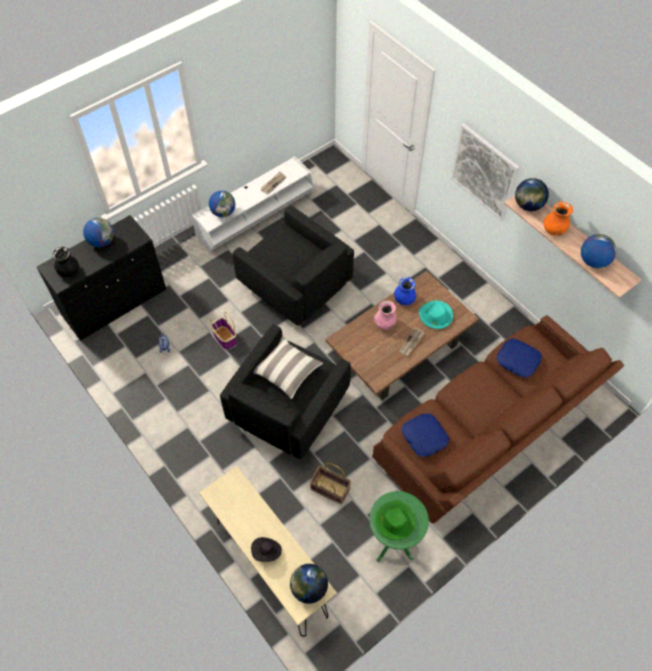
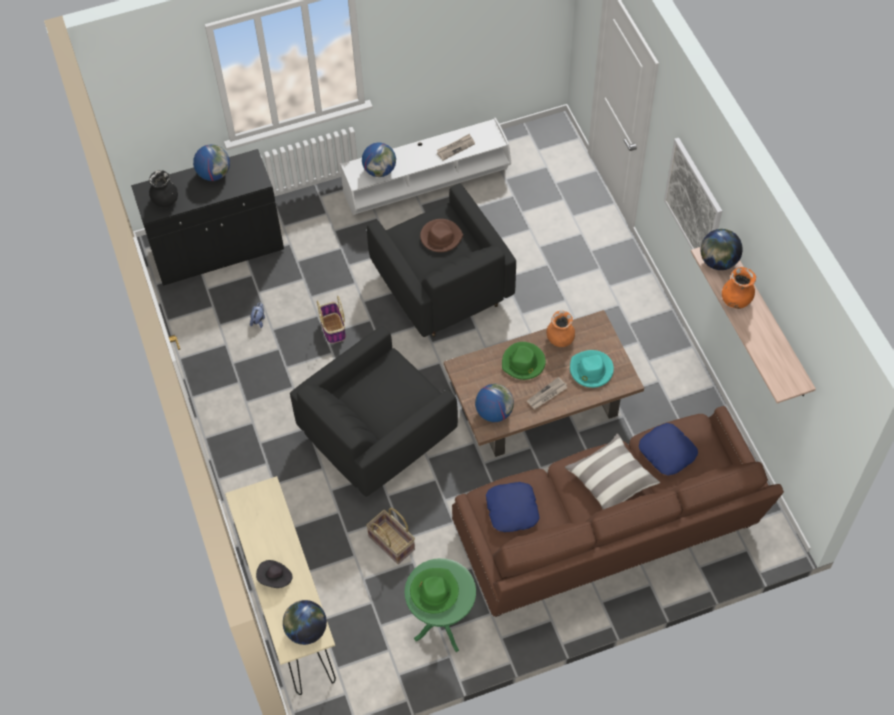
camera: 20 degrees right, 0 degrees up
pillow [253,336,323,399] -> pillow moved to [565,433,660,509]
pink vase [374,301,397,330] -> green hat [502,342,546,380]
blue vase [394,277,416,305] -> orange vase [546,310,575,347]
globe [581,234,617,268] -> globe moved to [475,384,514,422]
none -> brown hat [420,219,463,252]

